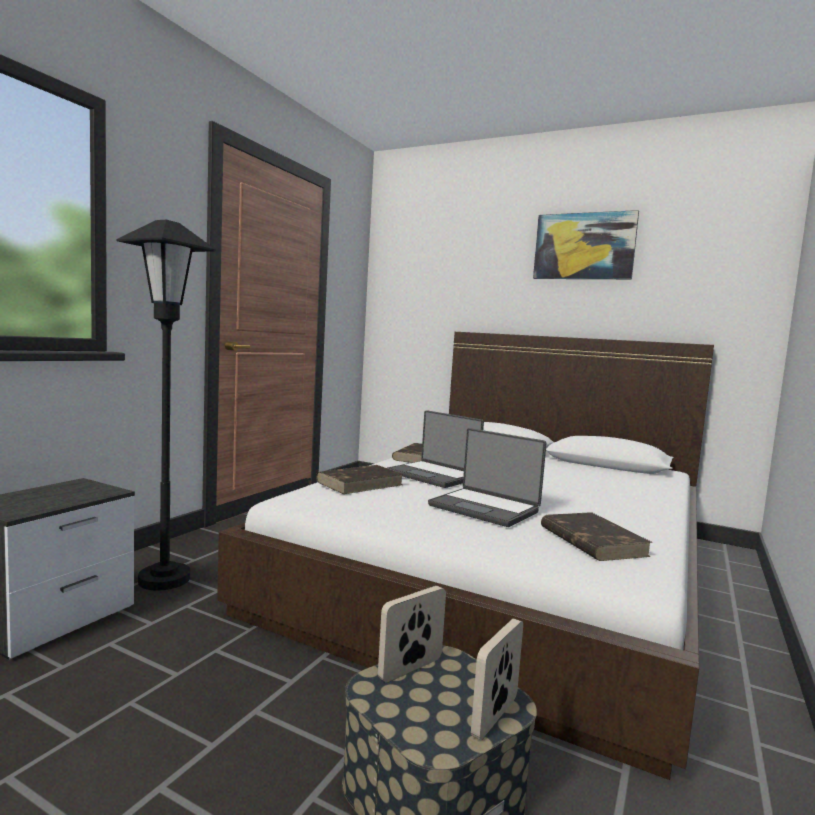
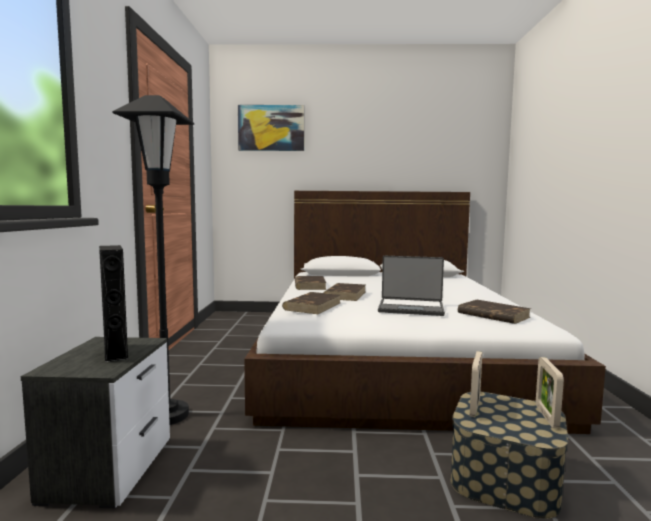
camera: 25 degrees left, 0 degrees up
laptop [387,410,484,488] -> brown book [323,283,365,301]
picture [533,210,639,279] -> picture moved to [238,105,304,151]
none -> black speaker [99,245,129,362]

